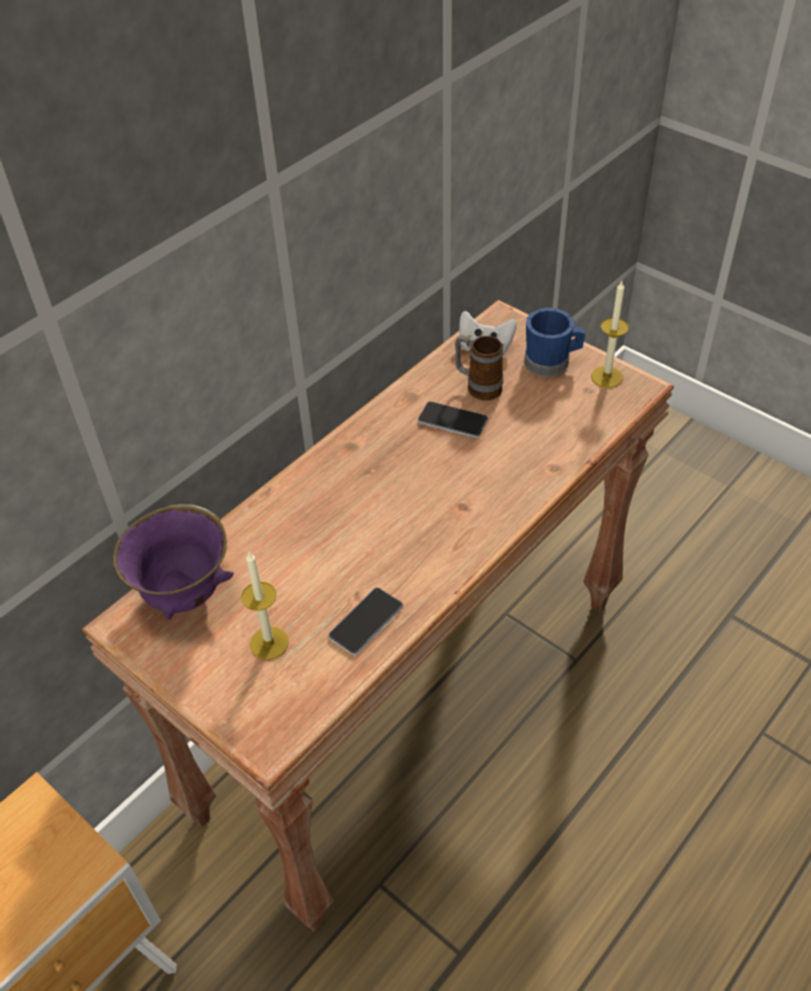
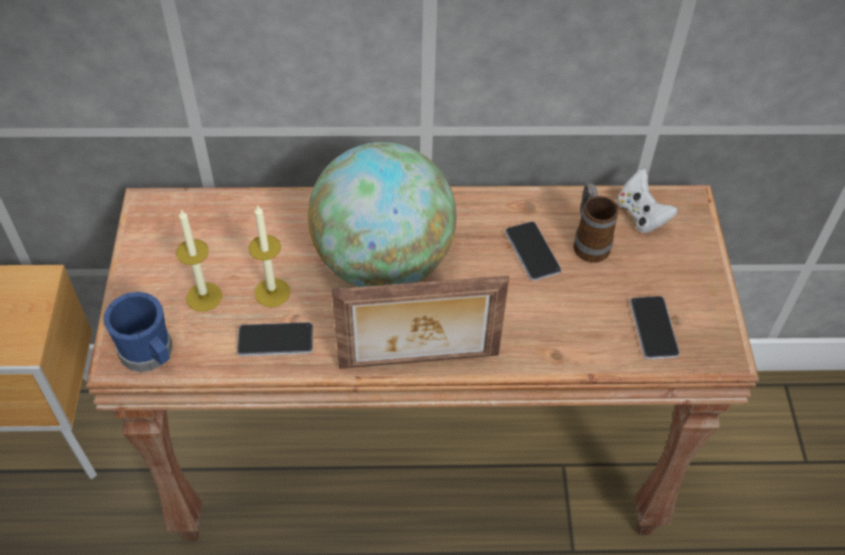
camera: 45 degrees right, 5 degrees up
purple bowl [113,504,234,620] -> none
blue mug [524,308,585,377] -> blue mug moved to [104,292,172,372]
candle [591,281,629,388] -> candle moved to [249,204,290,307]
none -> globe [308,142,457,287]
none -> picture frame [332,275,509,369]
none -> phone [630,296,680,359]

